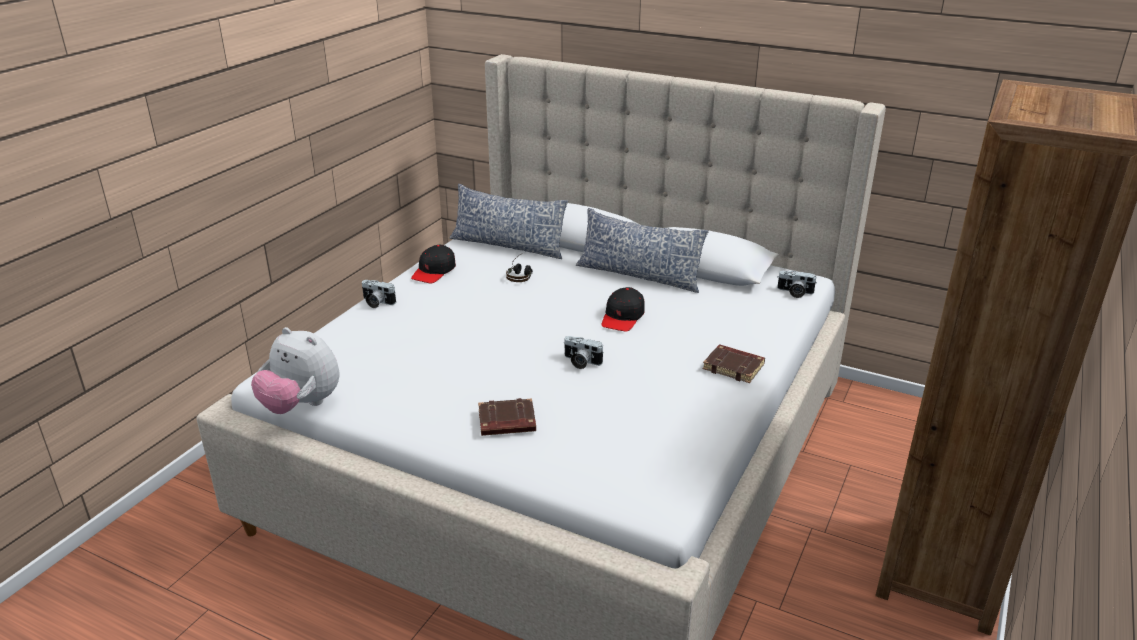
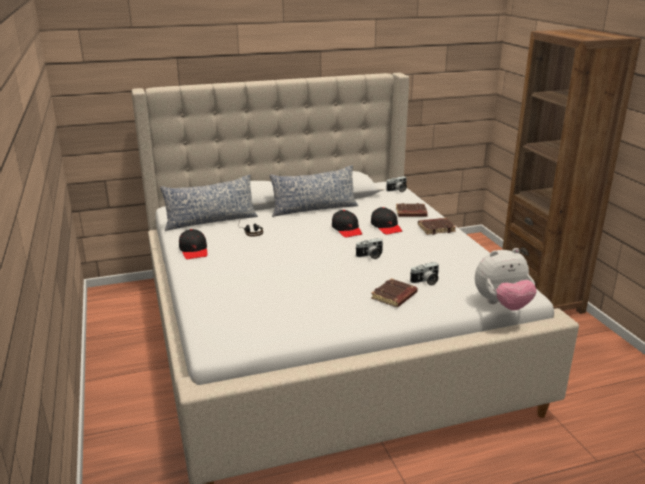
camera: 45 degrees left, 5 degrees down
plush toy [251,327,340,414] -> plush toy moved to [475,248,537,310]
camera [362,280,396,308] -> camera moved to [410,262,439,285]
none -> black cap [371,207,402,235]
none -> brown book [396,203,428,217]

